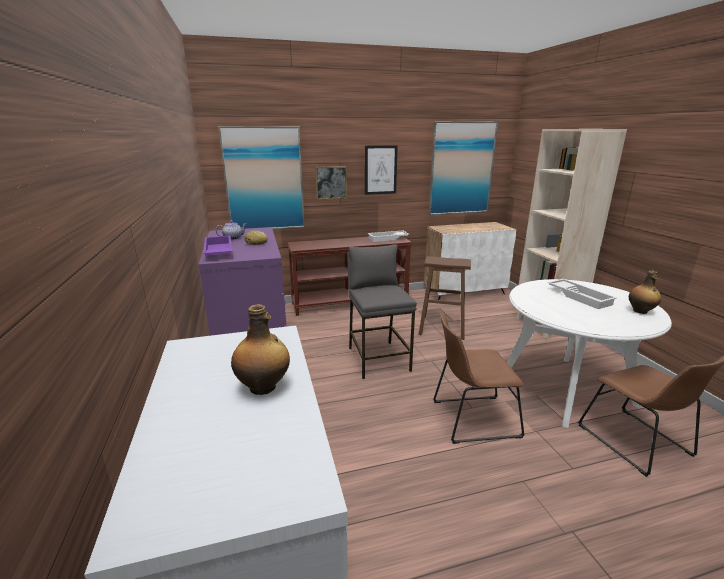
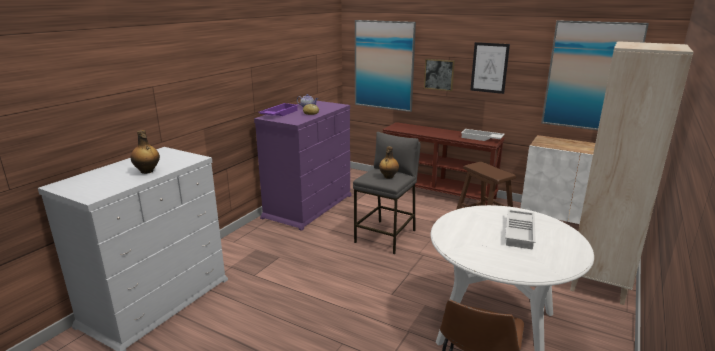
camera: 45 degrees right, 0 degrees up
brown chair [433,314,525,444] -> none
bottle [629,271,661,314] -> bottle moved to [379,146,399,179]

